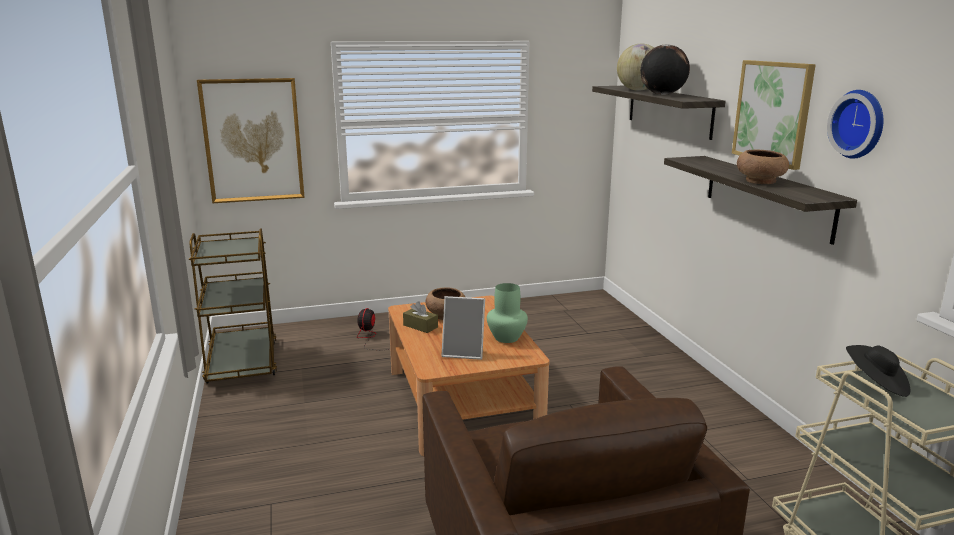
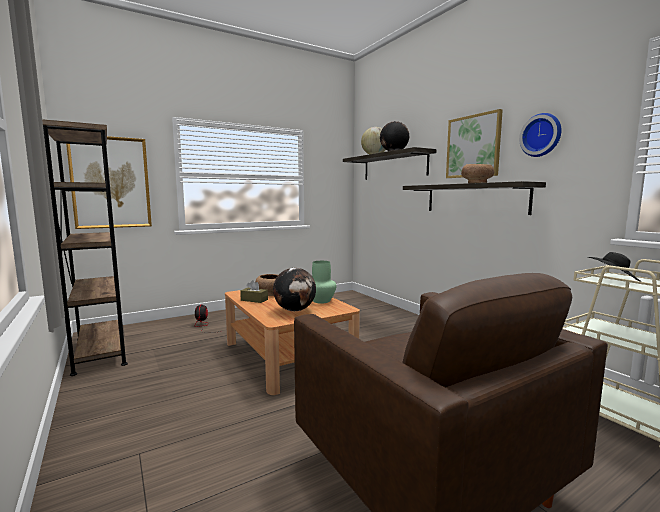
camera: 15 degrees left, 10 degrees down
brown cart [189,228,277,384] -> brown bookcase [42,119,128,376]
picture frame [442,296,485,360] -> globe [273,268,316,311]

